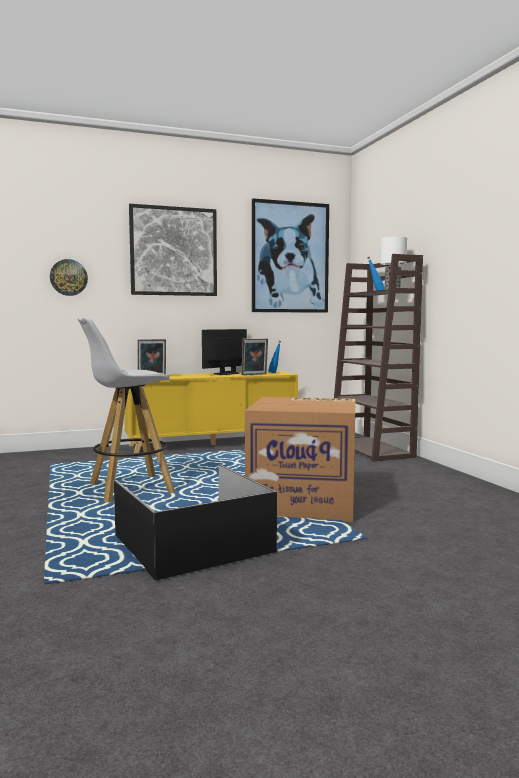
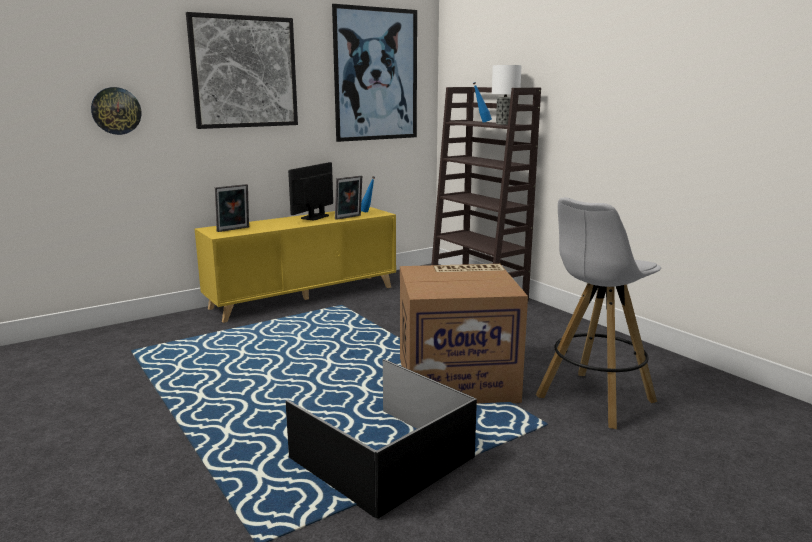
camera: 15 degrees left, 10 degrees up
white stool [78,317,175,503] -> white stool moved to [536,197,661,429]

